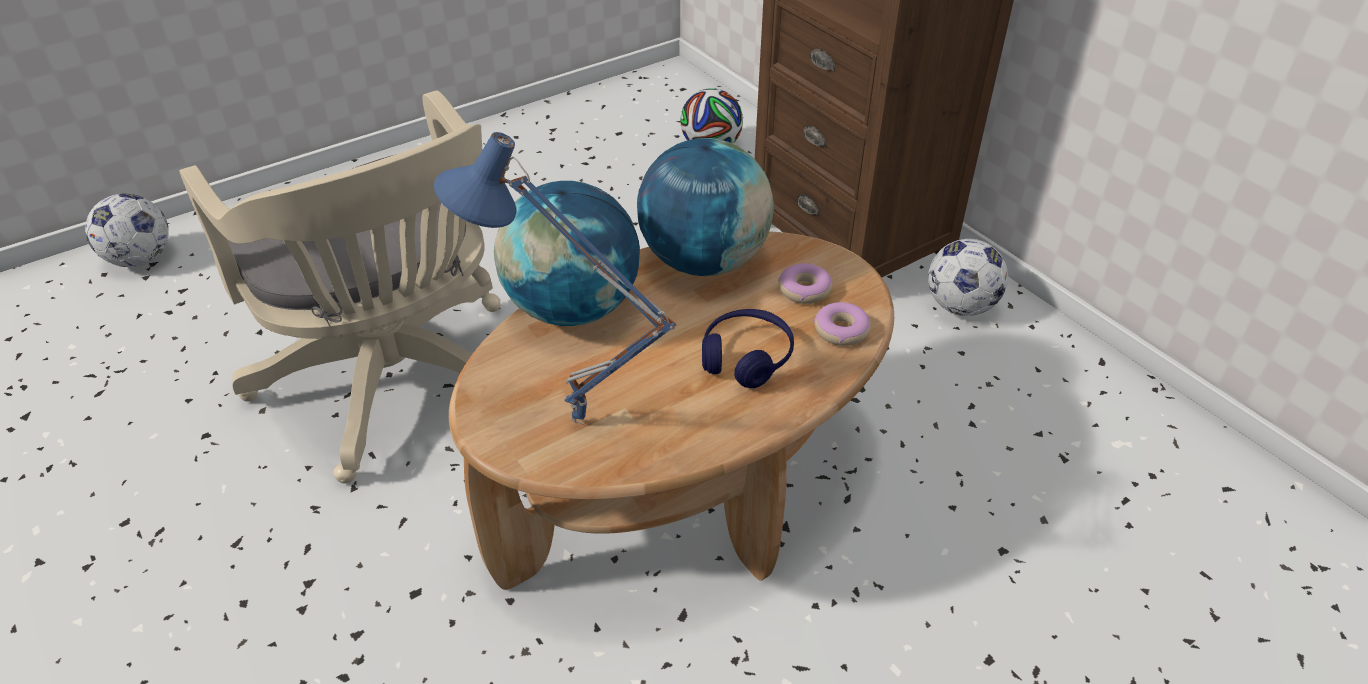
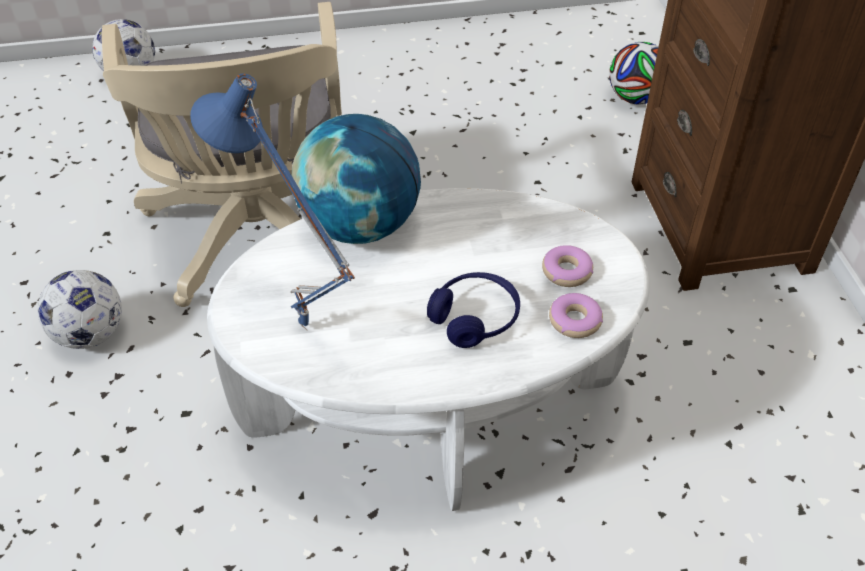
camera: 25 degrees right, 5 degrees up
brown coffee table [449,231,894,590] -> white coffee table [207,188,650,511]
globe [637,138,774,276] -> none
football [928,239,1008,316] -> football moved to [37,270,122,349]

